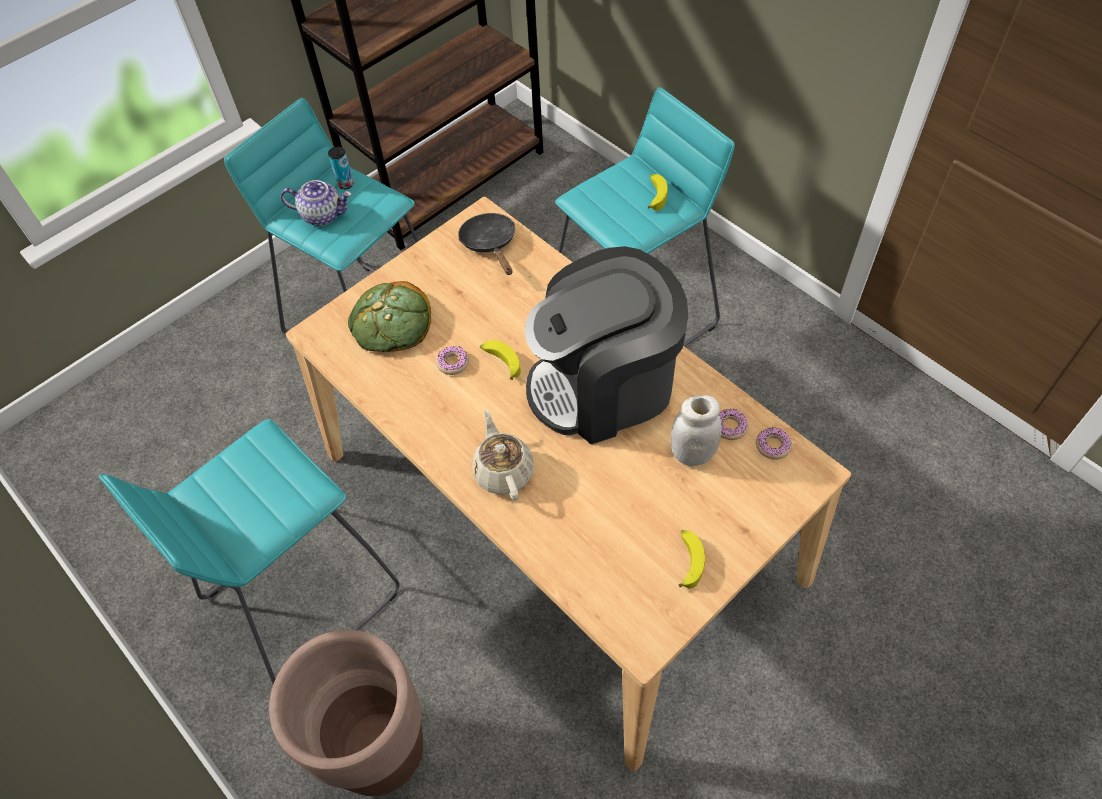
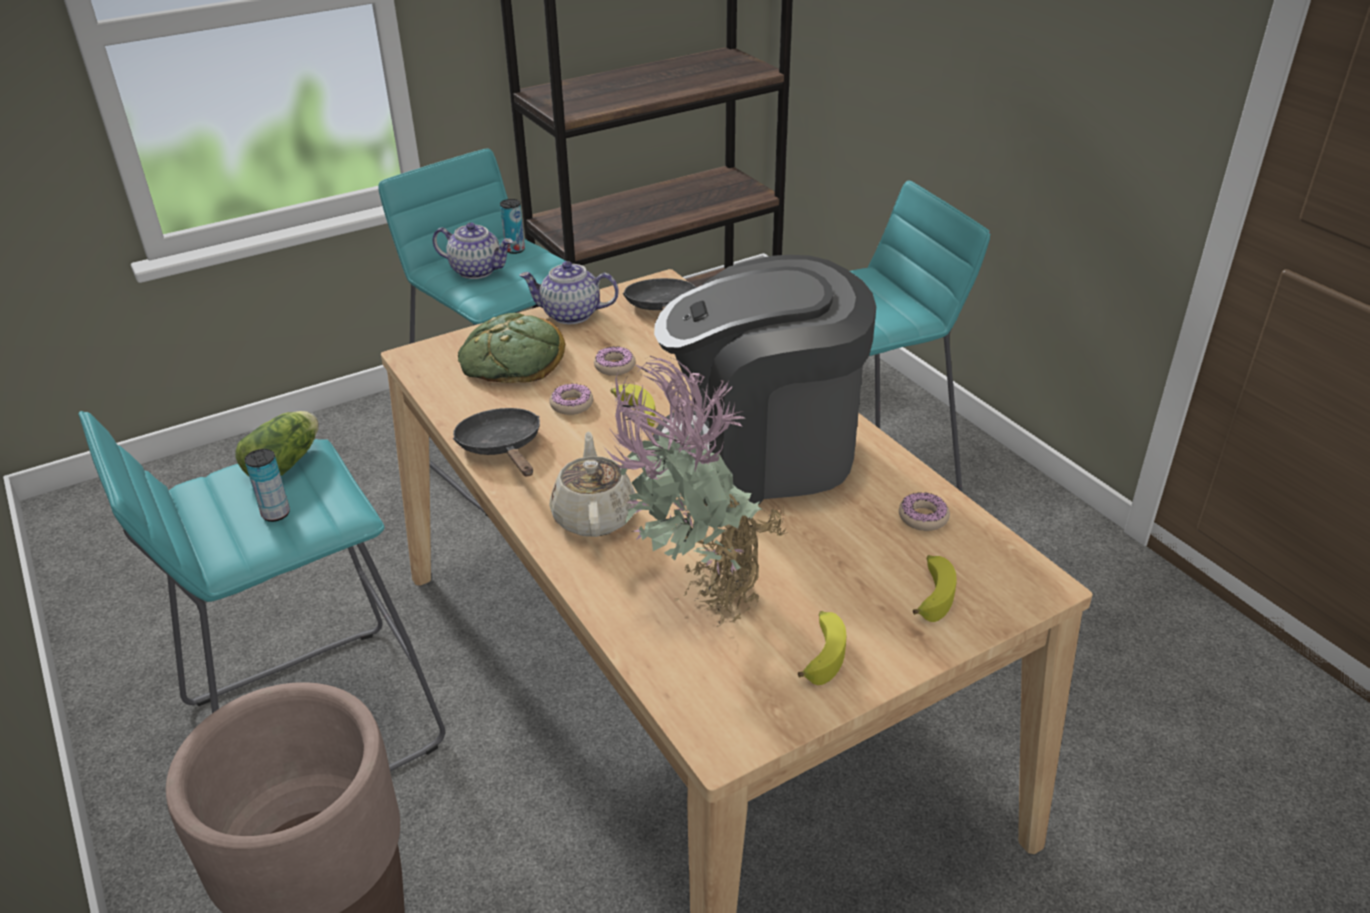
camera: 10 degrees right, 20 degrees down
banana [648,174,668,211] -> banana moved to [913,555,956,622]
white jar [671,395,722,466] -> none
donut [756,427,792,460] -> donut moved to [594,347,636,376]
none -> lettuce [235,411,319,476]
none -> can [245,449,290,522]
none -> black frying pan [453,408,540,476]
none -> teapot [519,261,619,324]
none -> potted plant [606,356,788,627]

